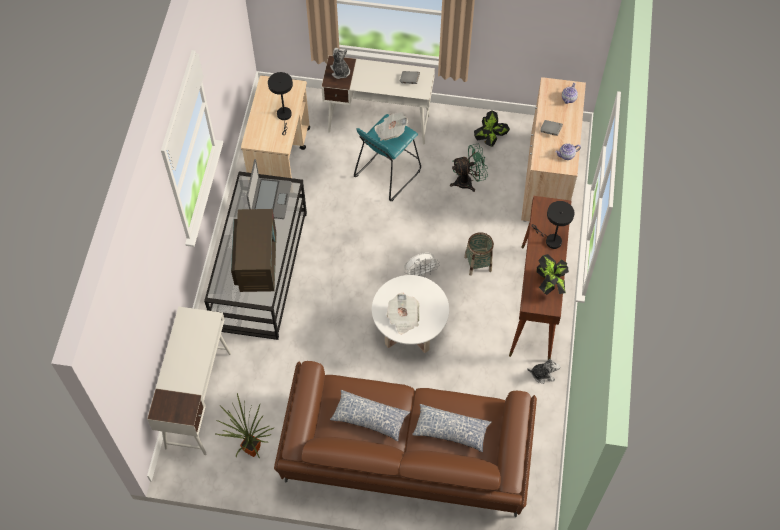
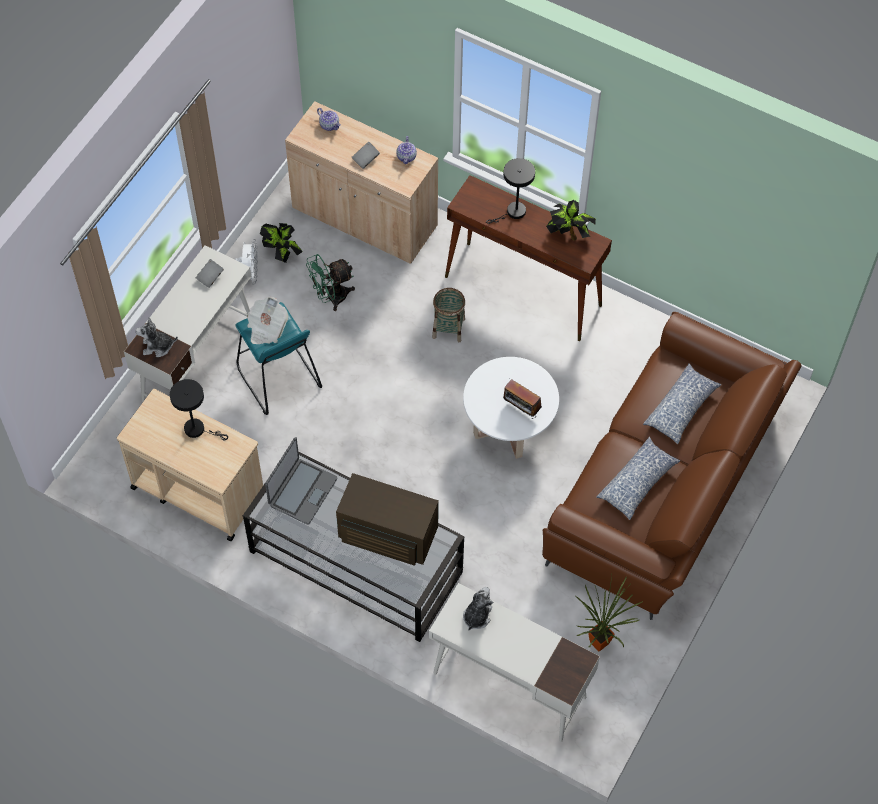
camera: 70 degrees left, 0 degrees up
laptop [246,159,292,219] -> laptop turned 90 degrees clockwise [265,437,337,525]
newspaper [386,293,420,335] -> radio [503,379,541,417]
white fan [404,253,440,277] -> white fan moved to [235,239,258,283]
green fan [450,144,488,192] -> green fan turned 120 degrees counterclockwise [306,254,355,311]
plush toy [527,359,560,384] -> plush toy moved to [463,587,493,631]

